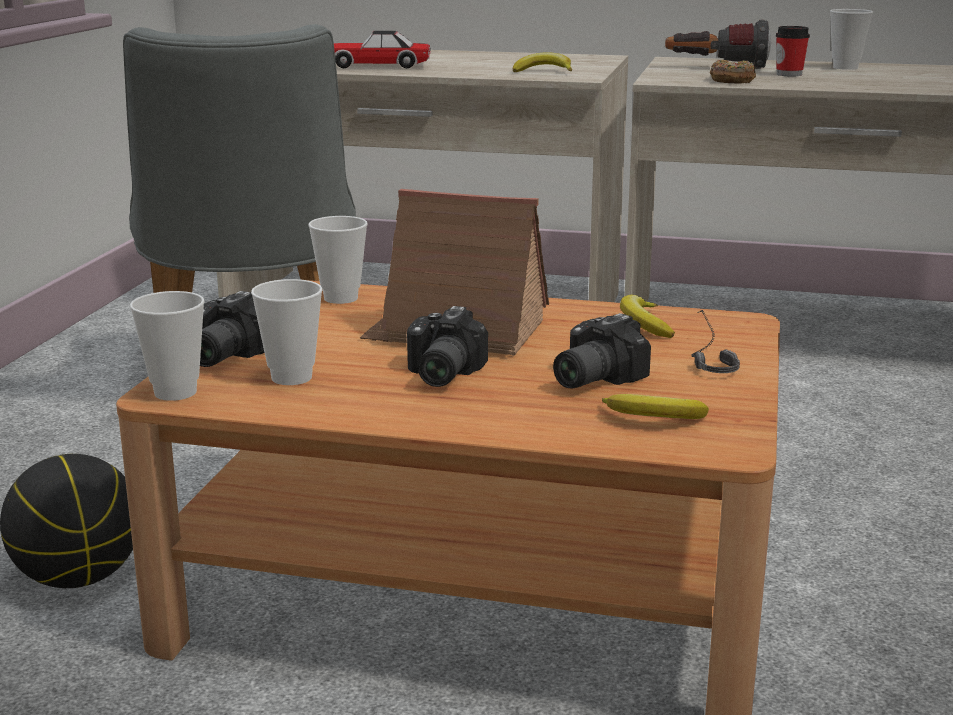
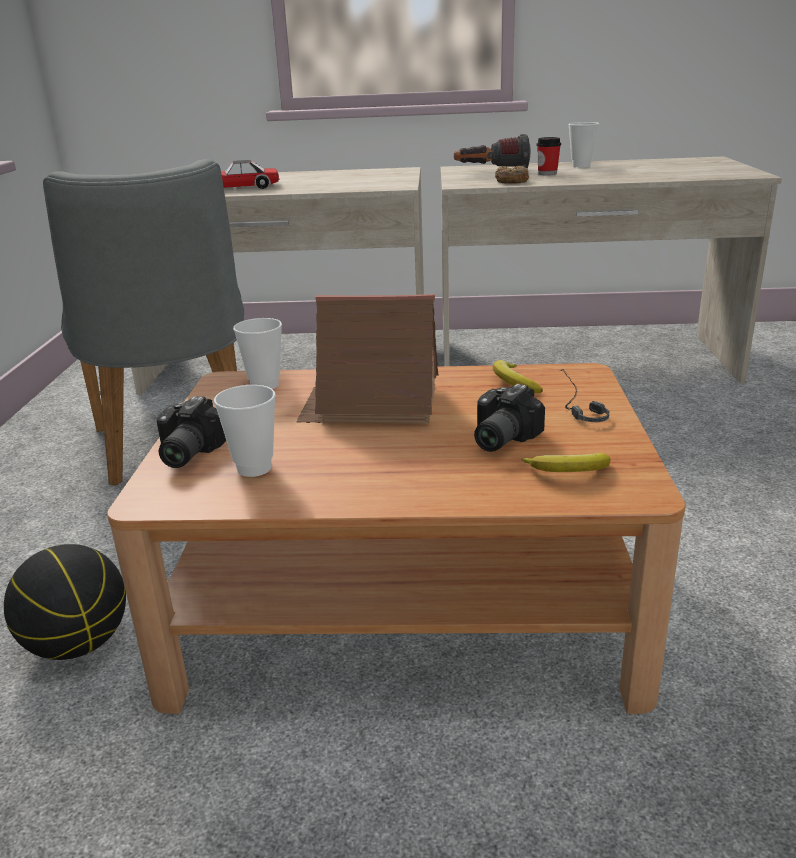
camera: 10 degrees left, 5 degrees up
cup [130,291,205,401] -> none
camera [407,306,488,387] -> none
banana [513,52,572,72] -> none

